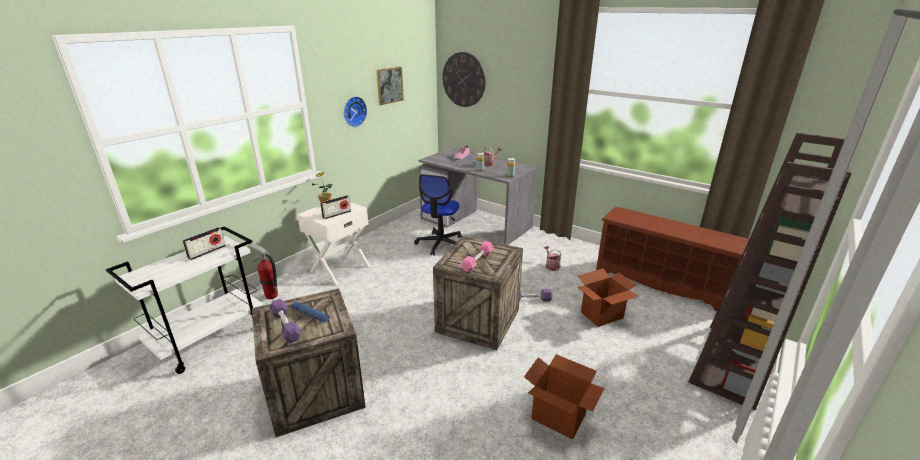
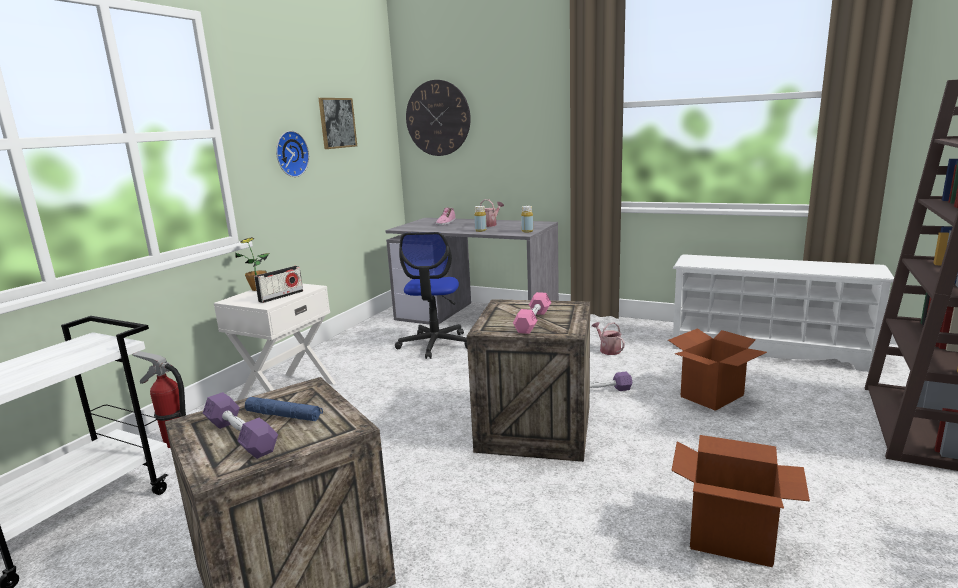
camera: 10 degrees left, 10 degrees down
radio [182,227,226,260] -> none
brown shoe rack [596,207,749,311] -> white shoe rack [672,254,894,372]

